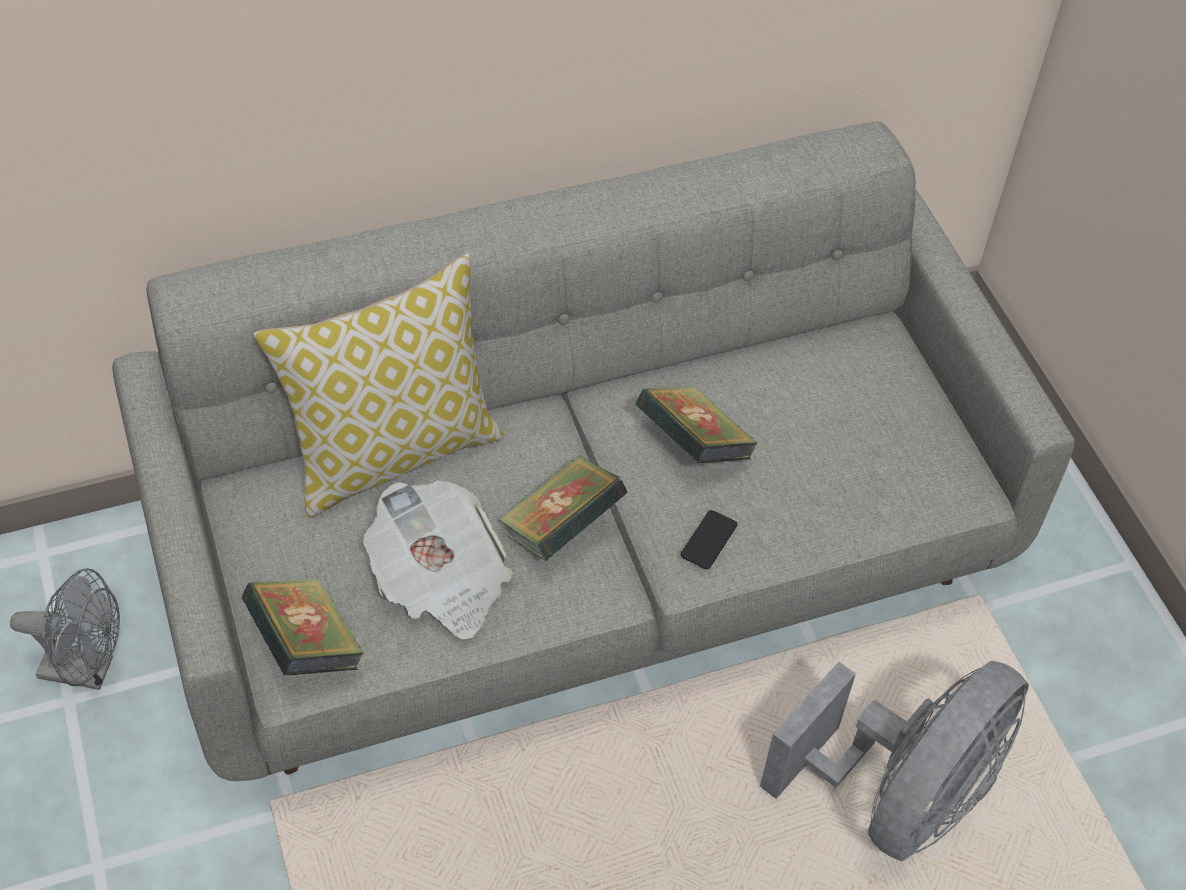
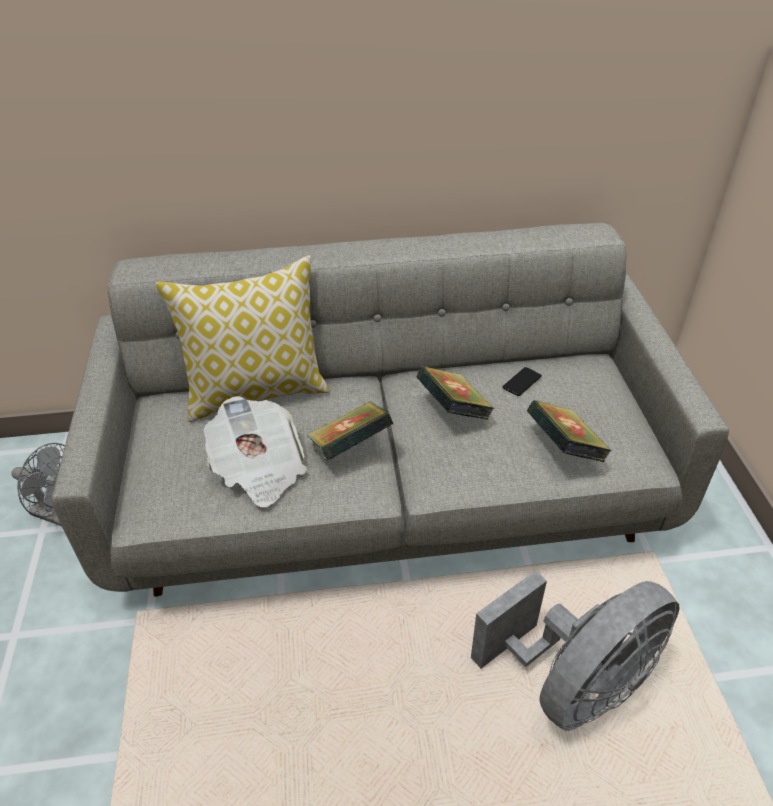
camera: 15 degrees right, 10 degrees down
book [242,578,364,675] -> book moved to [527,400,612,462]
phone [680,510,738,569] -> phone moved to [503,367,542,396]

